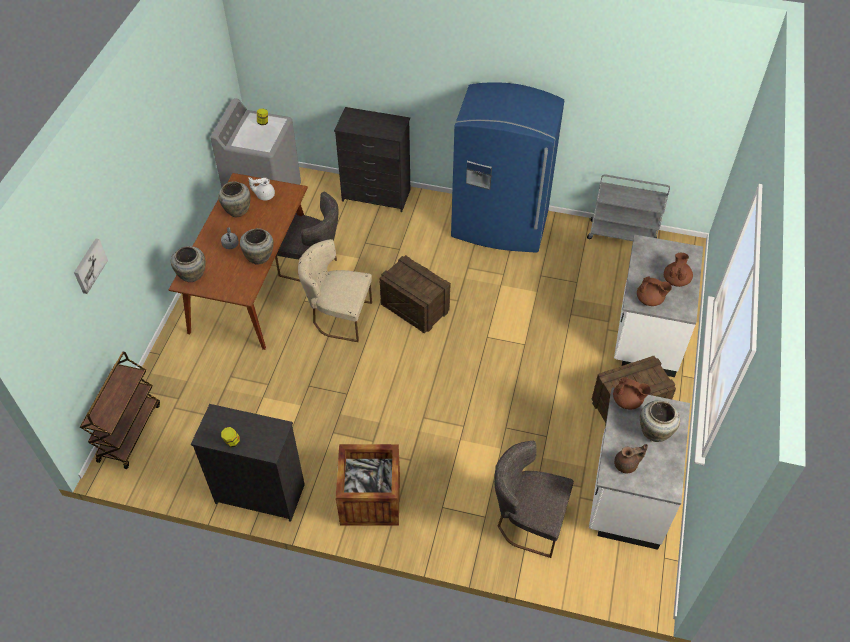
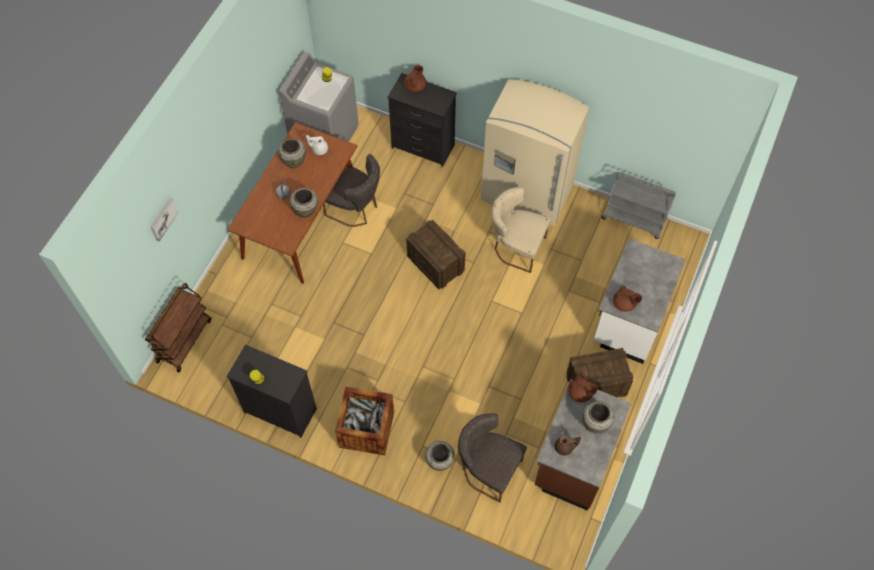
camera: 10 degrees right, 10 degrees up
beige vase [171,246,206,282] -> beige vase moved to [425,441,455,471]
beige chair [298,239,372,342] -> beige chair moved to [492,187,551,273]
blue fridge [451,83,565,253] -> beige fridge [481,79,589,226]
white counter [589,387,690,550] -> brown counter [535,379,632,511]
brown teapot [664,253,693,287] -> brown teapot moved to [404,65,426,92]

